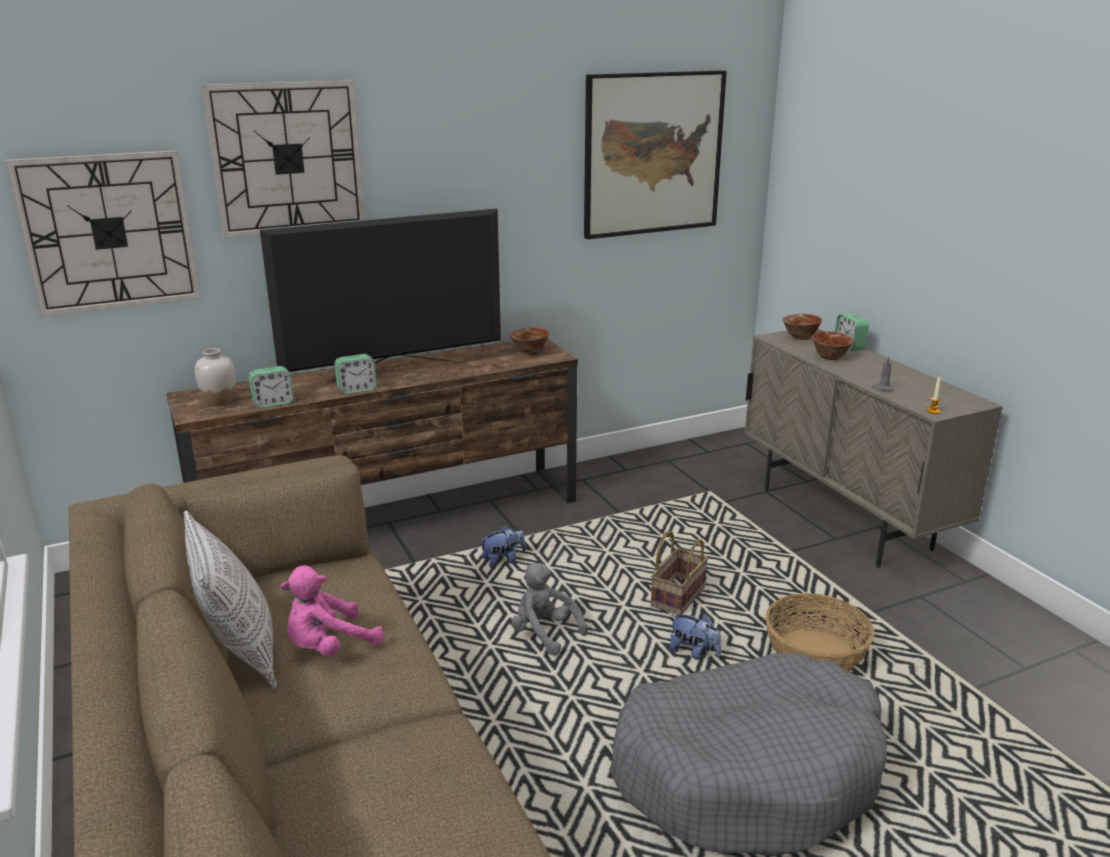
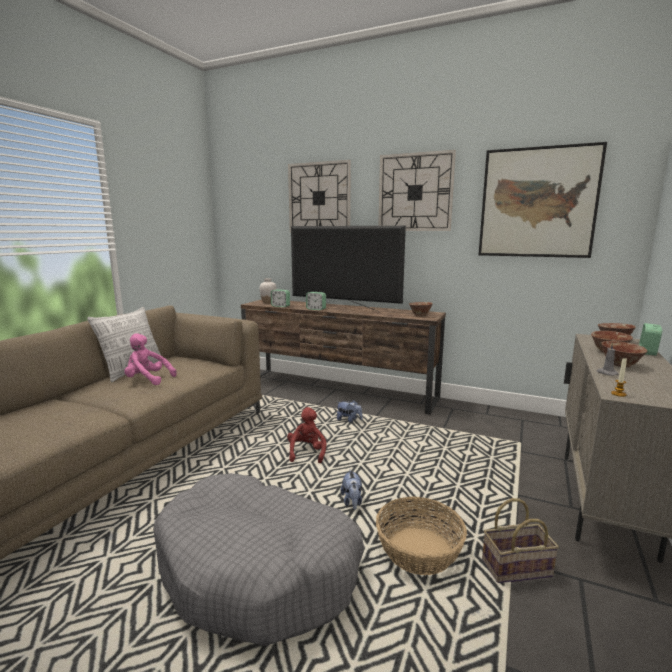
camera: 50 degrees right, 10 degrees down
wall clock [6,150,200,316] -> wall clock moved to [378,150,456,231]
grey plush toy [512,563,588,655] -> red plush toy [287,407,326,463]
basket [651,530,708,616] -> basket moved to [482,498,559,583]
none -> bowl [601,341,647,367]

